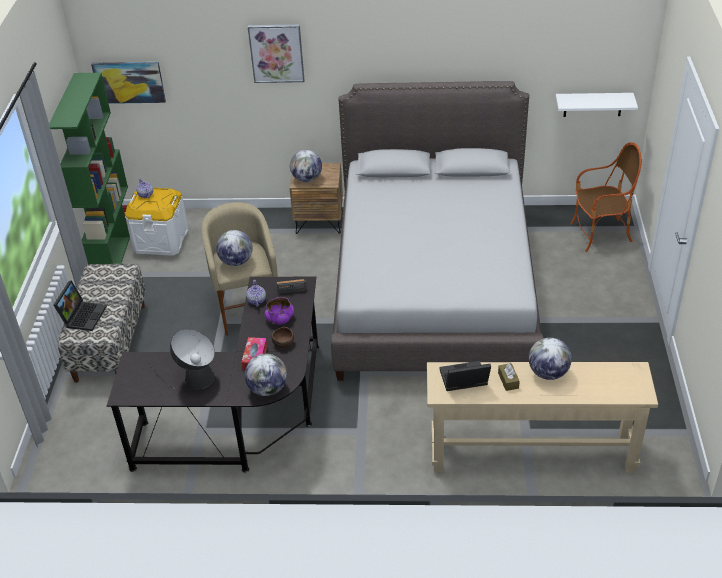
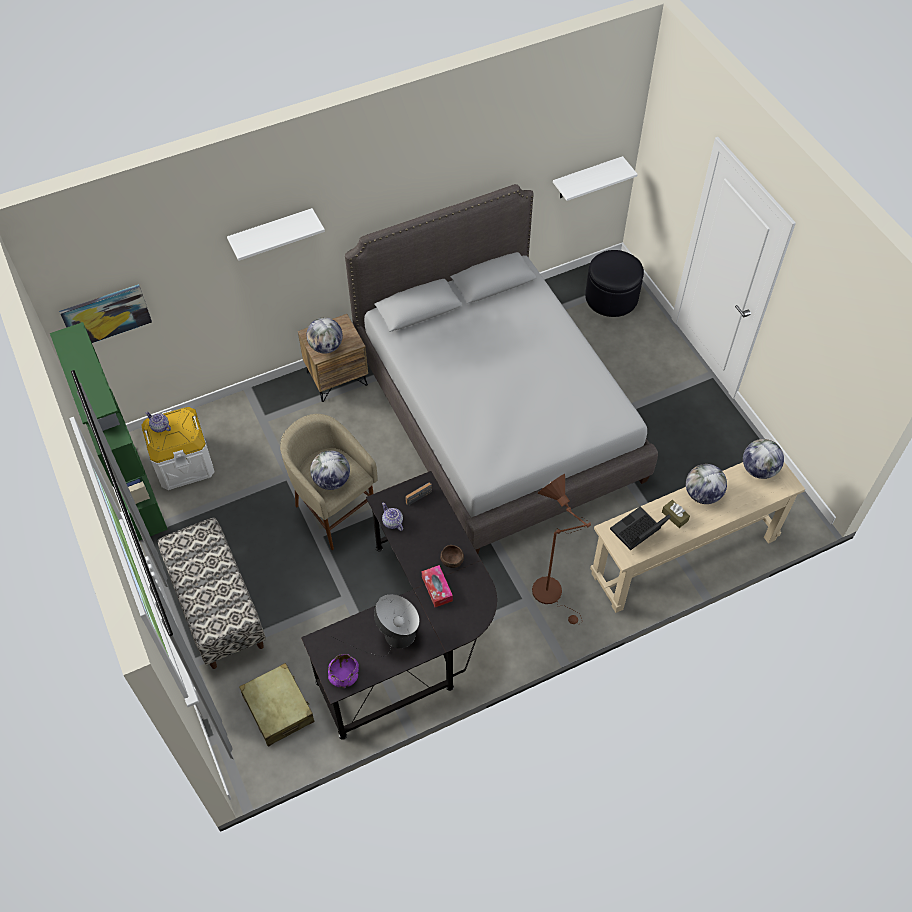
camera: 30 degrees left, 15 degrees up
laptop [53,281,107,331] -> none
globe [244,354,287,396] -> globe moved to [743,439,784,479]
picture [248,24,304,83] -> white shelf [227,208,325,261]
purple bowl [265,297,294,325] -> purple bowl moved to [328,654,359,688]
armchair [570,142,642,252] -> black ottoman [585,250,644,317]
none -> beige suitcase [239,663,314,747]
none -> brown floor lamp [532,474,591,624]

